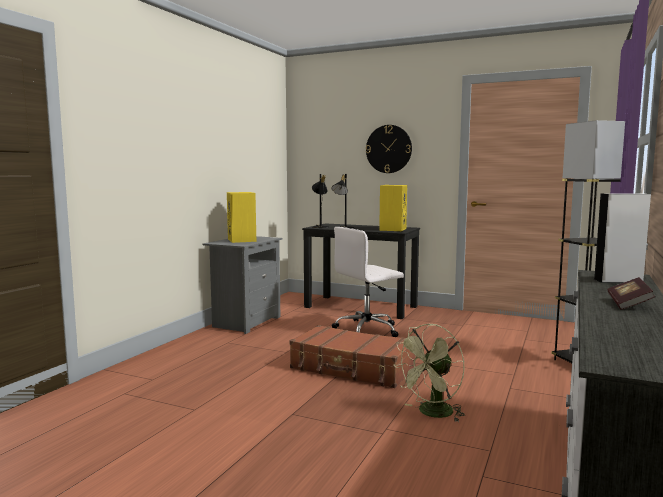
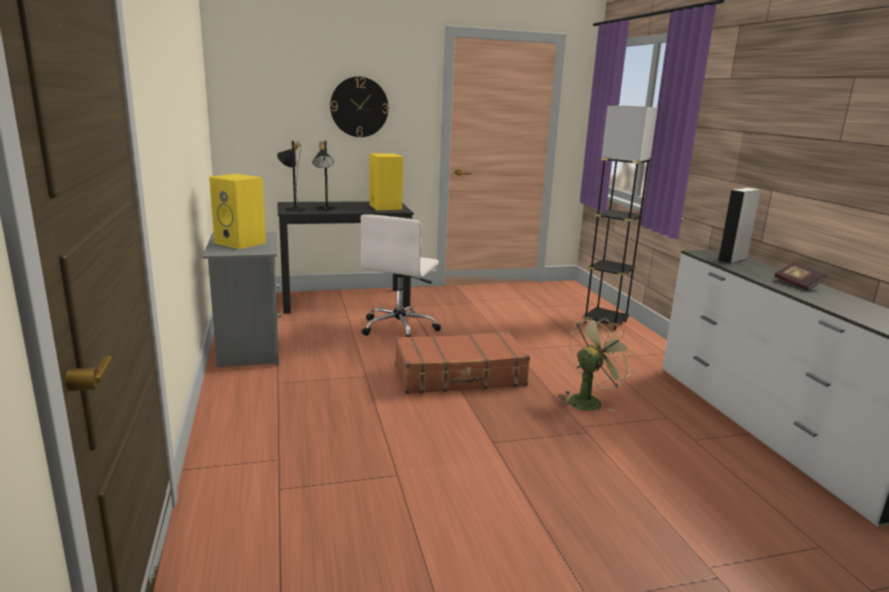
camera: 40 degrees left, 10 degrees up
green fan [393,324,465,422] -> green fan turned 135 degrees counterclockwise [558,318,634,412]

